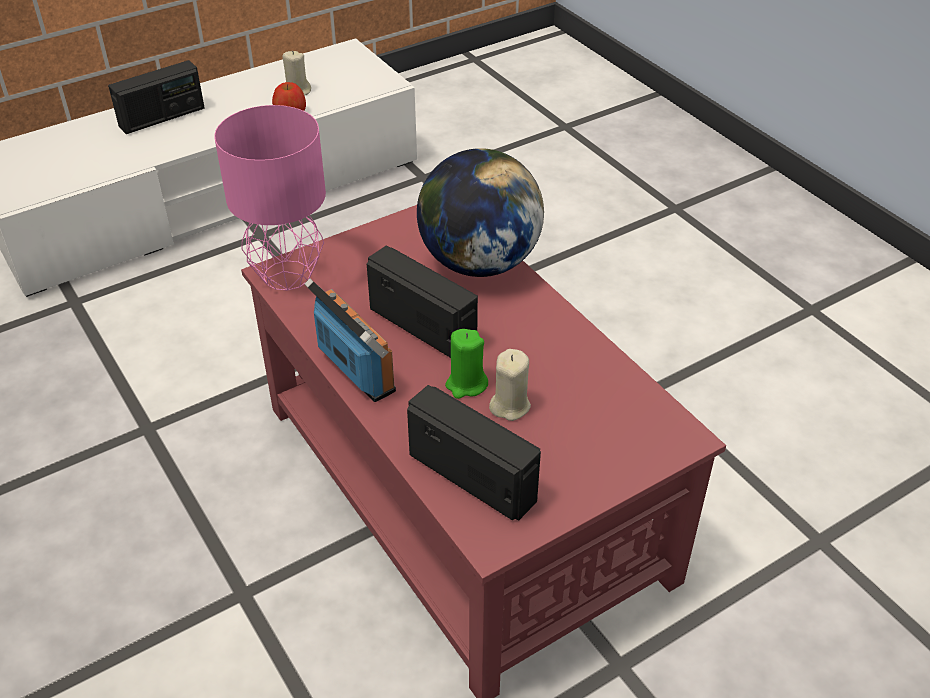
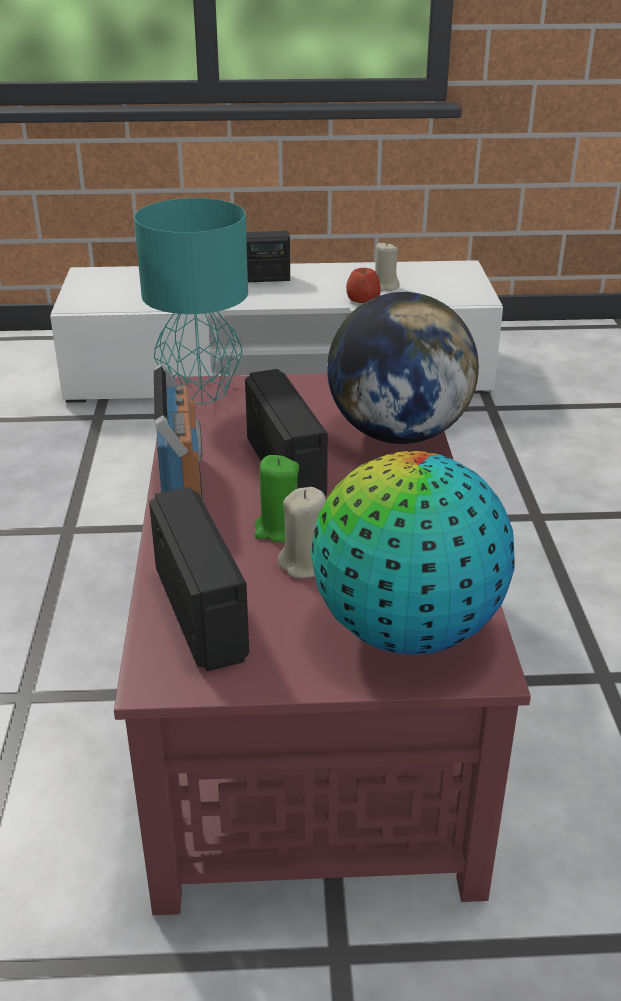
camera: 30 degrees right, 10 degrees down
pink table lamp [214,105,326,291] -> turquoise table lamp [134,198,248,404]
none -> globe [311,451,515,655]

